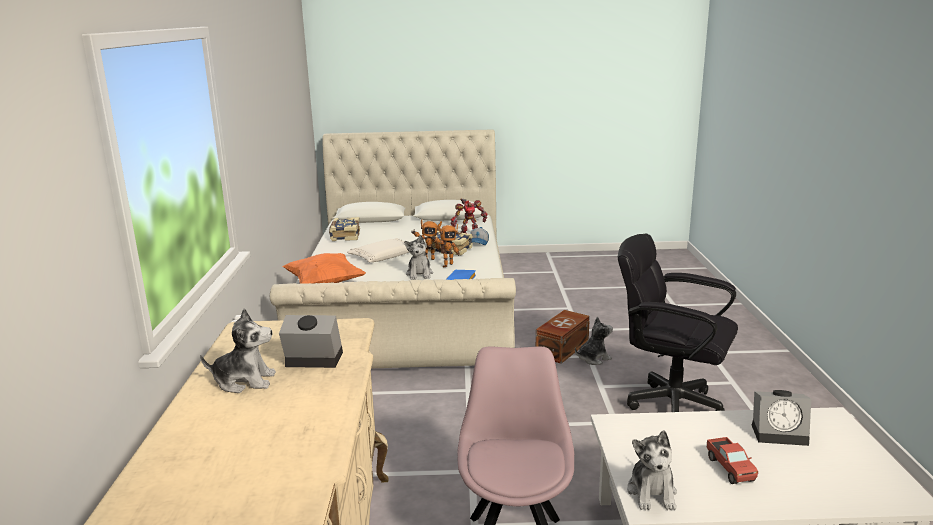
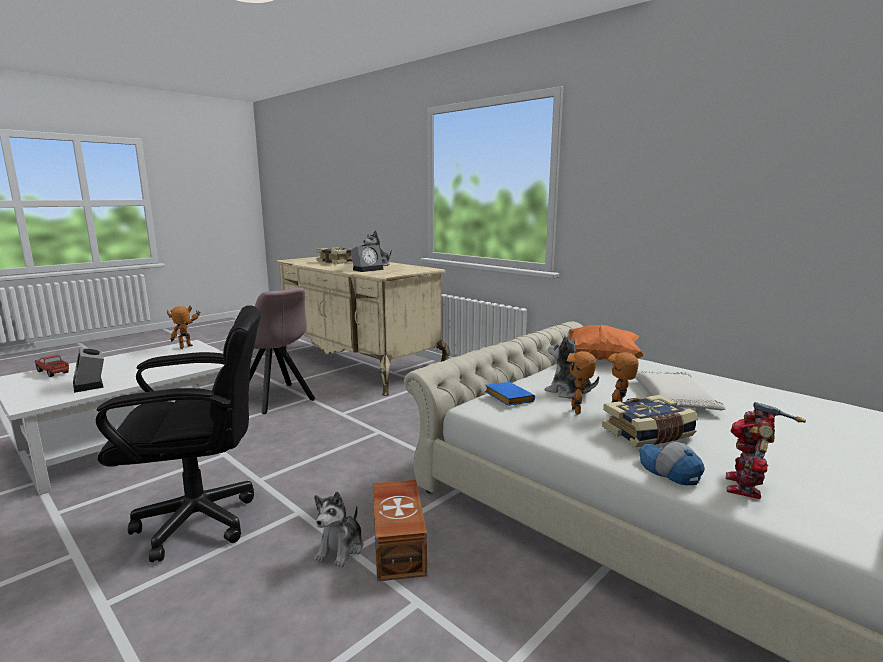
camera: 135 degrees right, 5 degrees down
book [329,217,360,241] -> book moved to [316,247,353,264]
plush toy [627,430,677,510] -> toy robot [167,306,200,349]
toy truck [707,437,758,484] -> toy truck moved to [35,355,69,377]
alarm clock [752,390,811,446] -> alarm clock turned 90 degrees counterclockwise [73,347,104,393]

